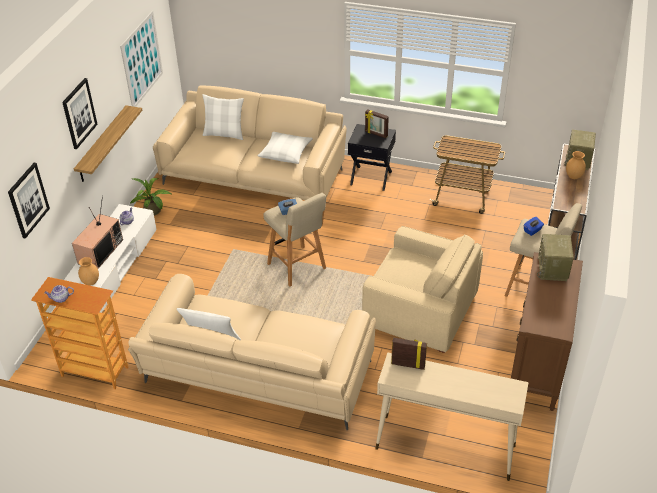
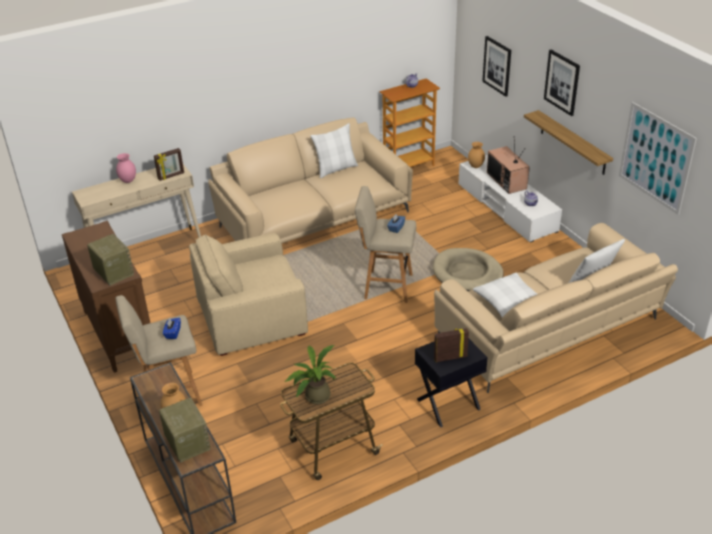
camera: 135 degrees right, 5 degrees down
potted plant [130,178,173,215] -> potted plant moved to [284,345,336,404]
none -> pink vase [116,153,136,183]
none -> beige dog bed [433,248,504,291]

